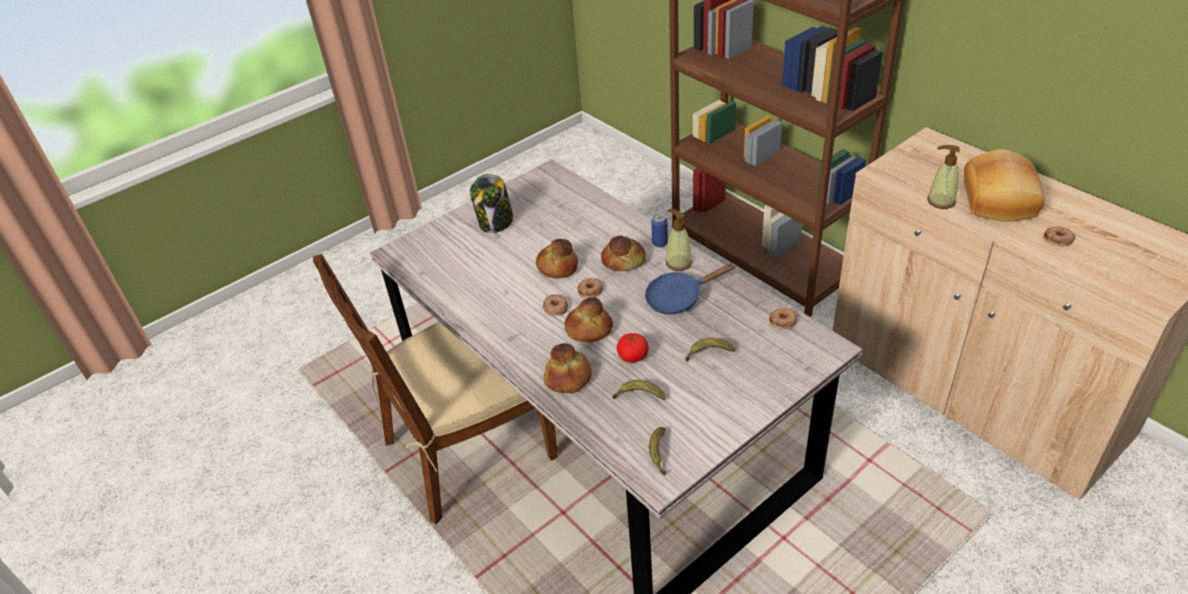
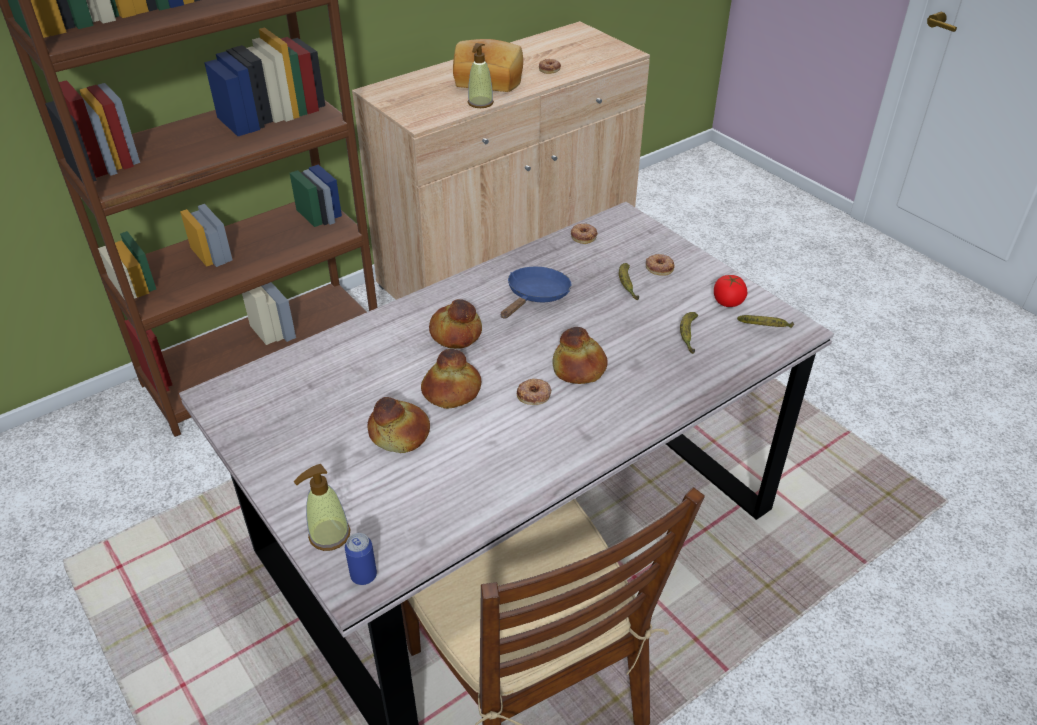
camera: 90 degrees left, 0 degrees up
jar [470,174,513,233] -> none
bread [544,343,592,393] -> bread moved to [367,397,430,453]
donut [578,278,603,298] -> donut moved to [646,254,675,276]
tomato [617,333,649,363] -> tomato moved to [714,275,747,307]
blue frying pan [645,263,734,315] -> blue frying pan turned 135 degrees counterclockwise [501,267,571,319]
can [651,214,668,247] -> can moved to [345,533,377,585]
soap dispenser [666,209,692,271] -> soap dispenser moved to [294,464,350,551]

